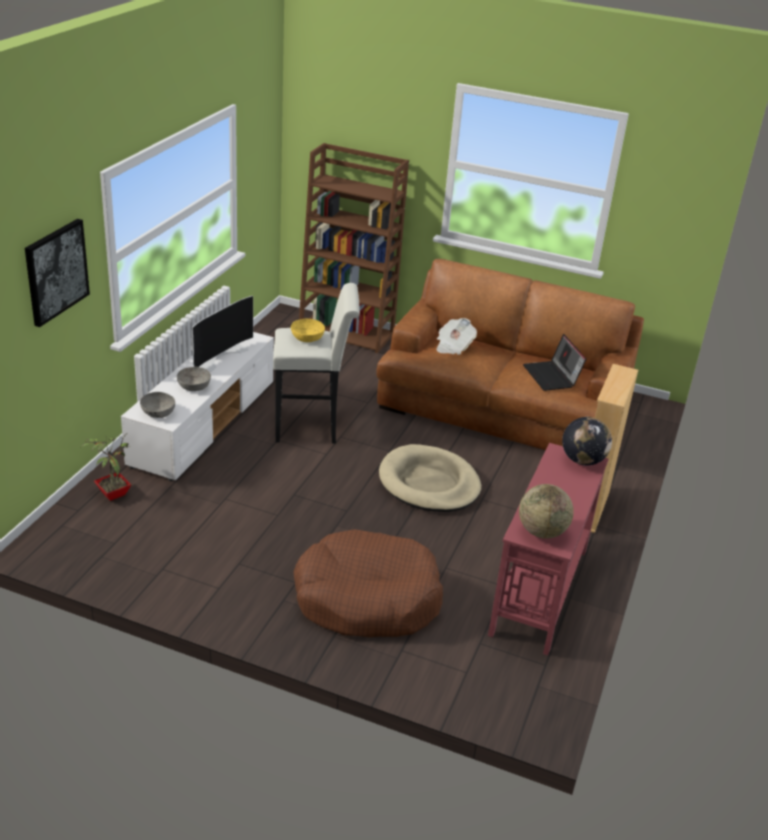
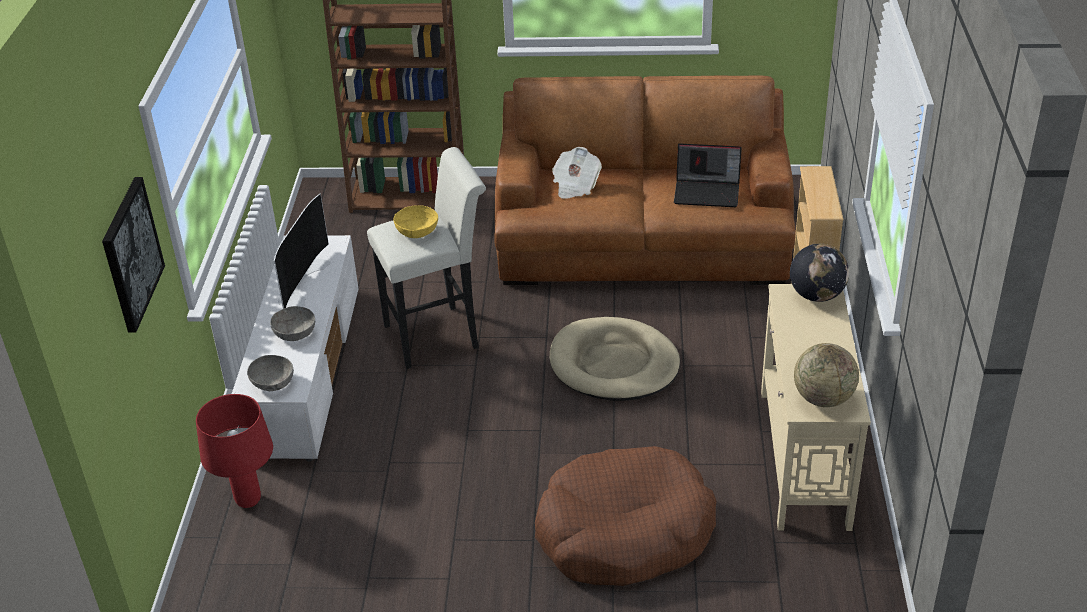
camera: 15 degrees left, 5 degrees up
potted plant [81,433,131,501] -> red table lamp [196,394,273,508]
red console table [488,443,609,655] -> beige console table [761,284,871,531]
laptop [523,334,586,391] -> laptop turned 45 degrees counterclockwise [674,144,742,207]

